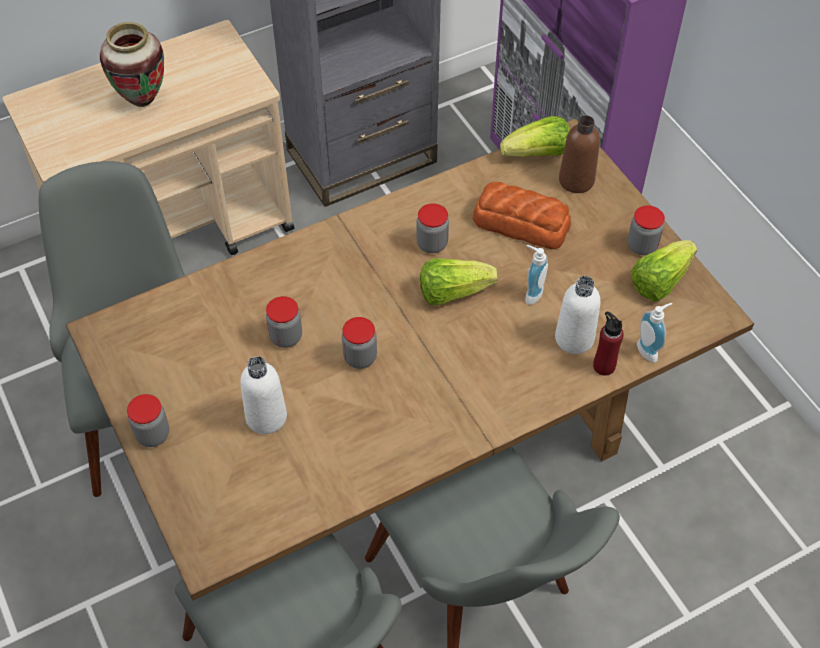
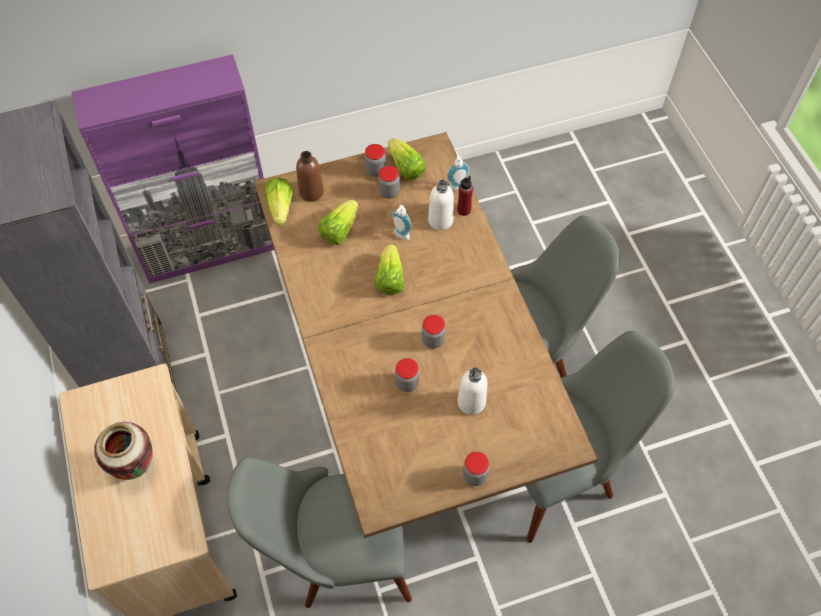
camera: 80 degrees left, 5 degrees up
jar [416,203,449,253] -> jar moved to [378,166,400,198]
bread [473,182,571,249] -> lettuce [318,200,359,245]

